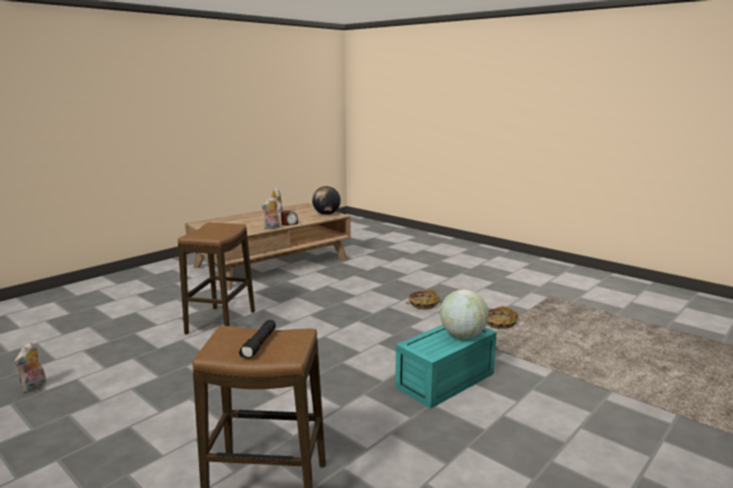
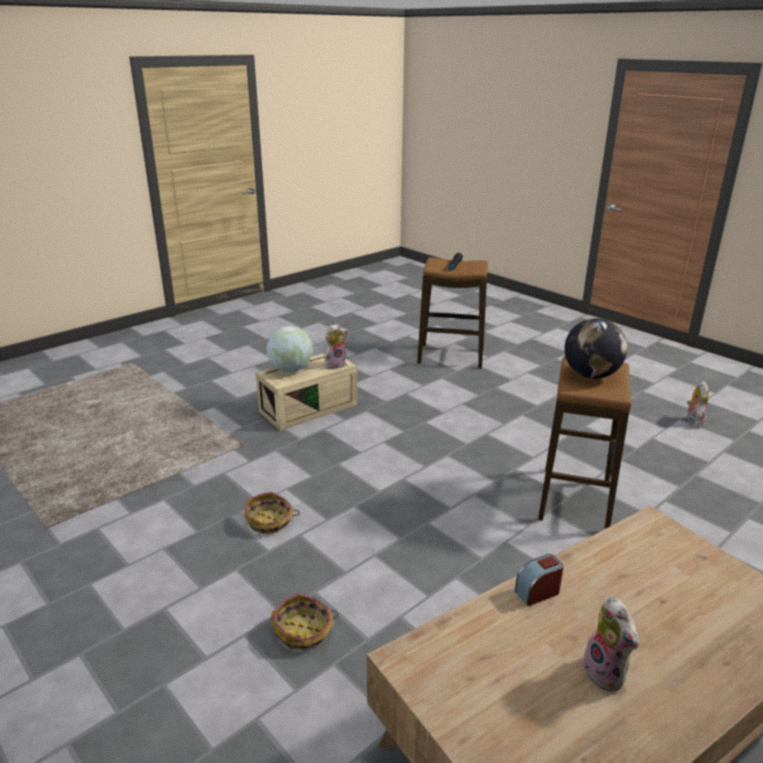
camera: 175 degrees left, 10 degrees up
plush toy [261,197,280,230] -> plush toy moved to [324,324,348,369]
globe [312,186,341,215] -> globe moved to [564,318,627,379]
turquoise storage box [395,325,497,409] -> beige storage box [256,353,357,431]
basket [487,306,519,329] -> basket moved to [270,593,338,650]

